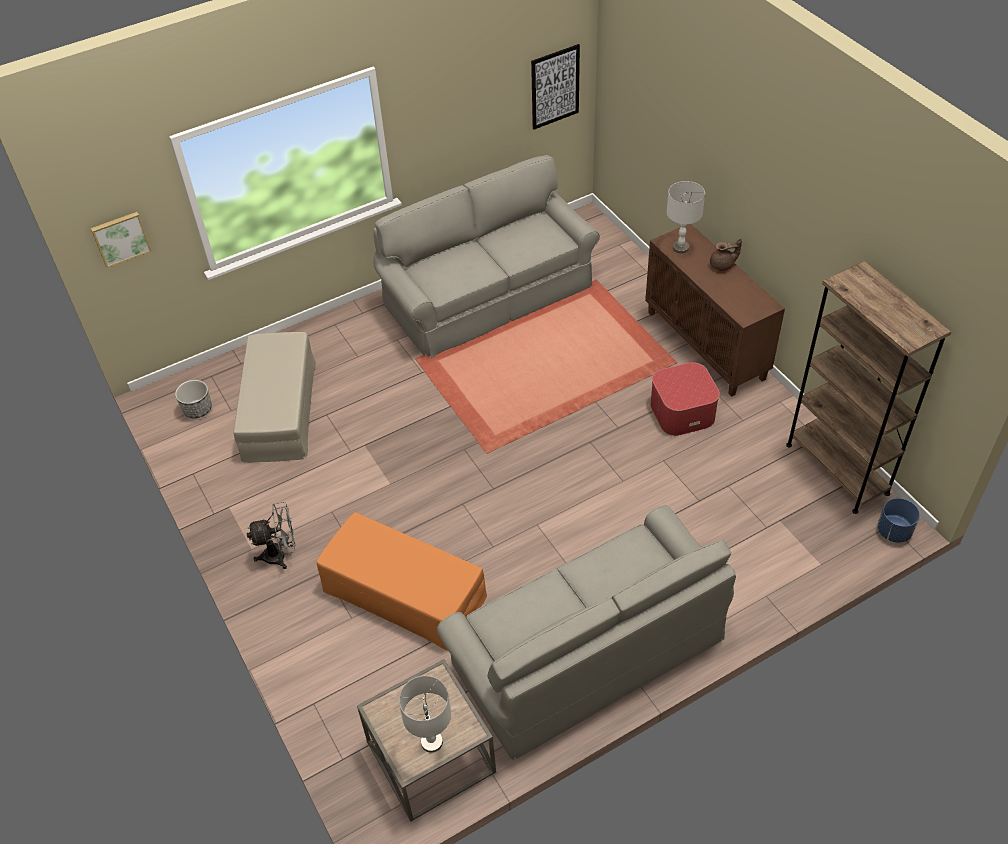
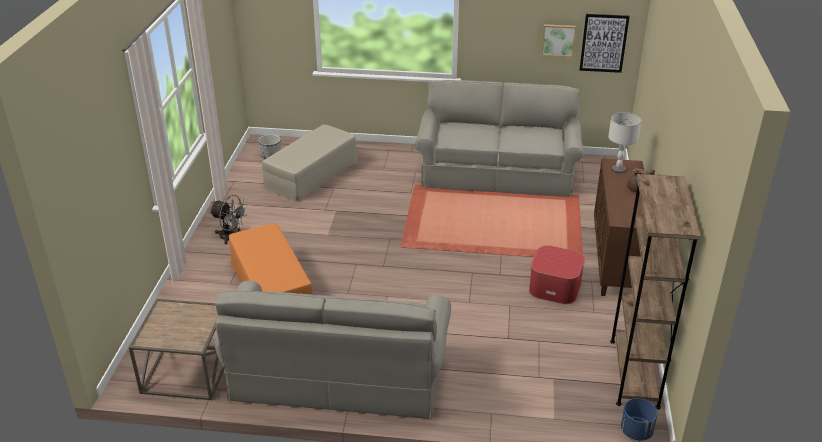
camera: 35 degrees right, 15 degrees down
picture [91,212,152,268] -> picture moved to [541,24,576,57]
grey table lamp [399,676,451,753] -> none

